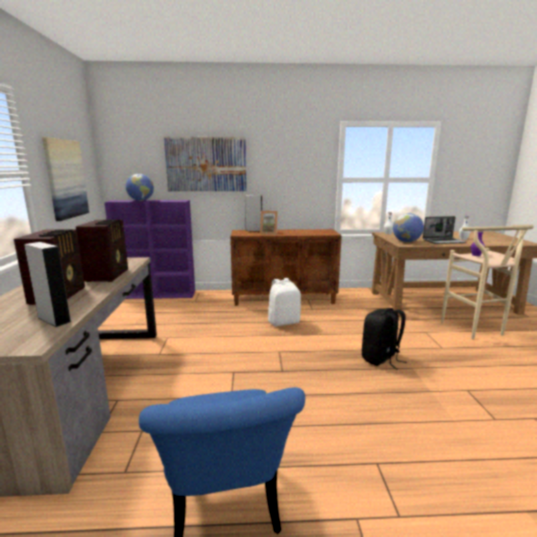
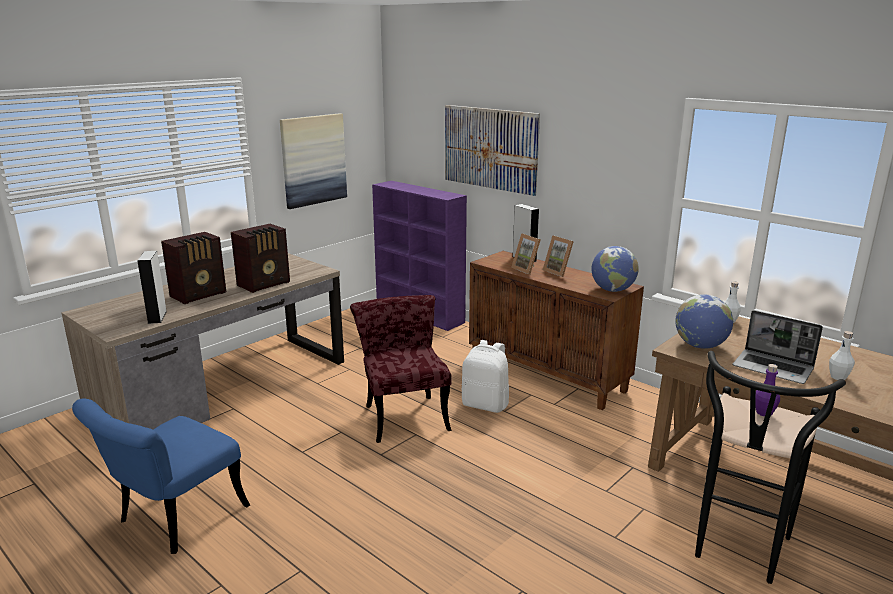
camera: 45 degrees right, 5 degrees up
globe [126,174,154,201] -> globe moved to [591,246,639,292]
black backpack [362,308,407,370] -> none
beige stool [441,225,534,339] -> black stool [695,351,846,584]
none -> red chair [350,295,452,443]
none -> picture frame [543,235,574,277]

